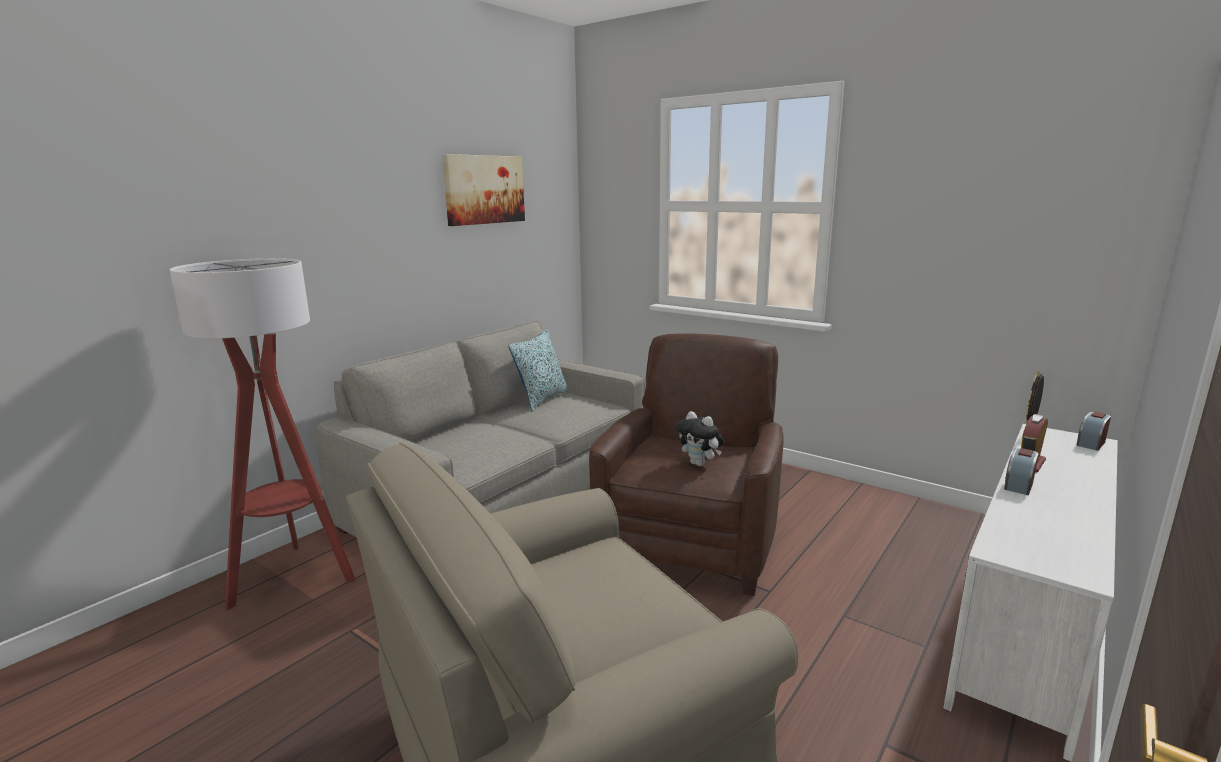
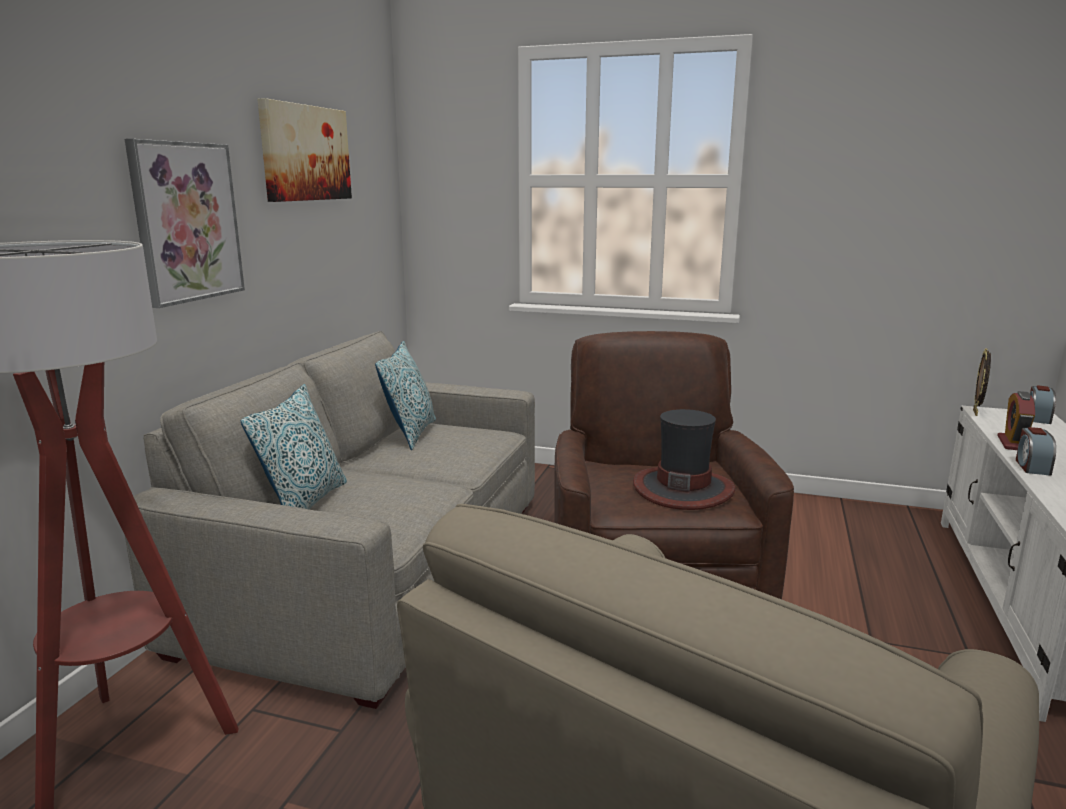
camera: 20 degrees left, 0 degrees up
plush toy [676,411,724,466] -> hat [633,409,735,510]
none -> picture [125,139,245,308]
none -> pillow [241,384,347,509]

